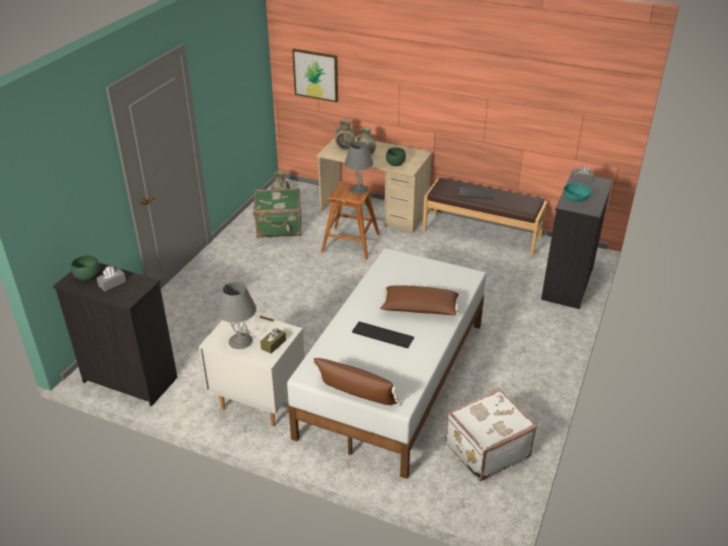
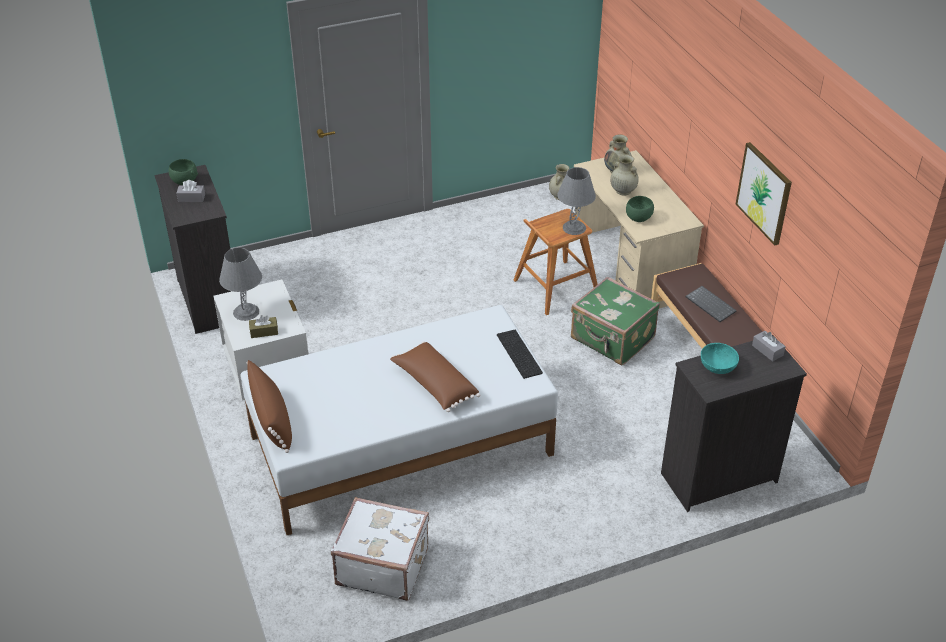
camera: 45 degrees right, 5 degrees up
green suitcase [253,188,301,238] -> green suitcase moved to [571,276,660,365]
picture [292,49,338,102] -> picture moved to [735,142,792,245]
keyboard [352,322,414,348] -> keyboard moved to [497,330,543,379]

